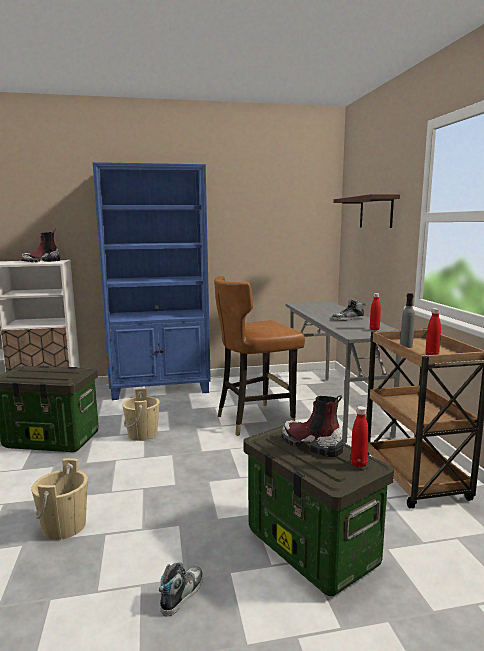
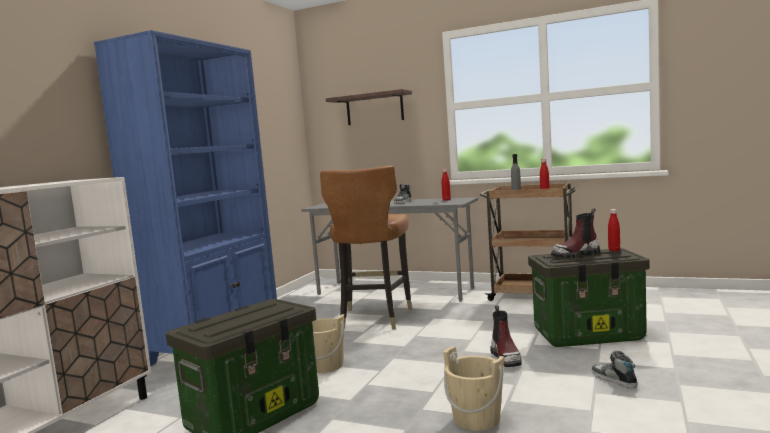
camera: 55 degrees left, 5 degrees down
boot [21,229,60,262] -> boot moved to [491,305,522,367]

